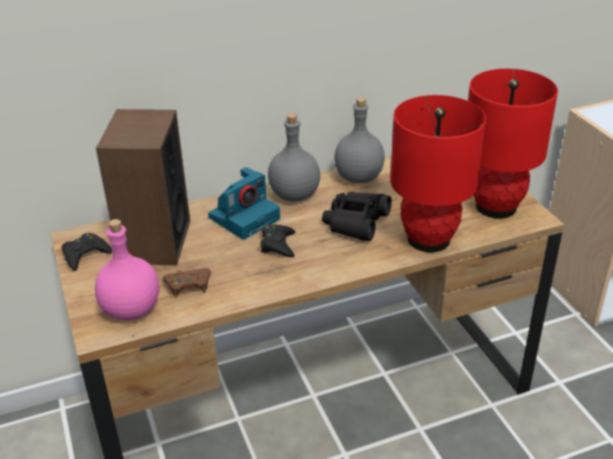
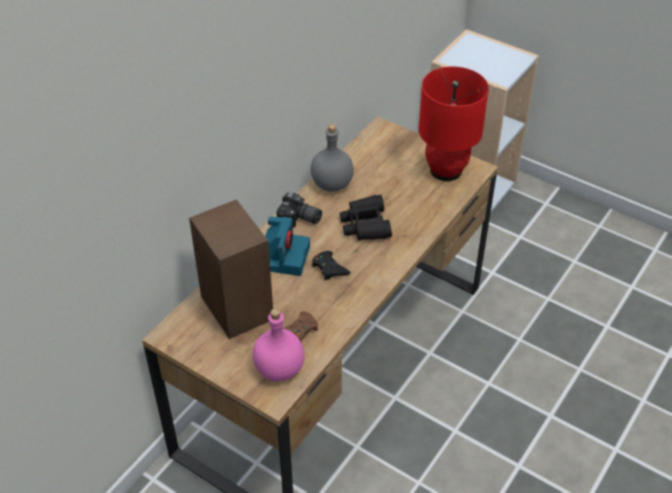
camera: 35 degrees left, 10 degrees up
black game controller [62,233,112,271] -> none
grey bottle [268,113,320,202] -> camera [277,192,322,228]
red table lamp [390,95,486,252] -> none

